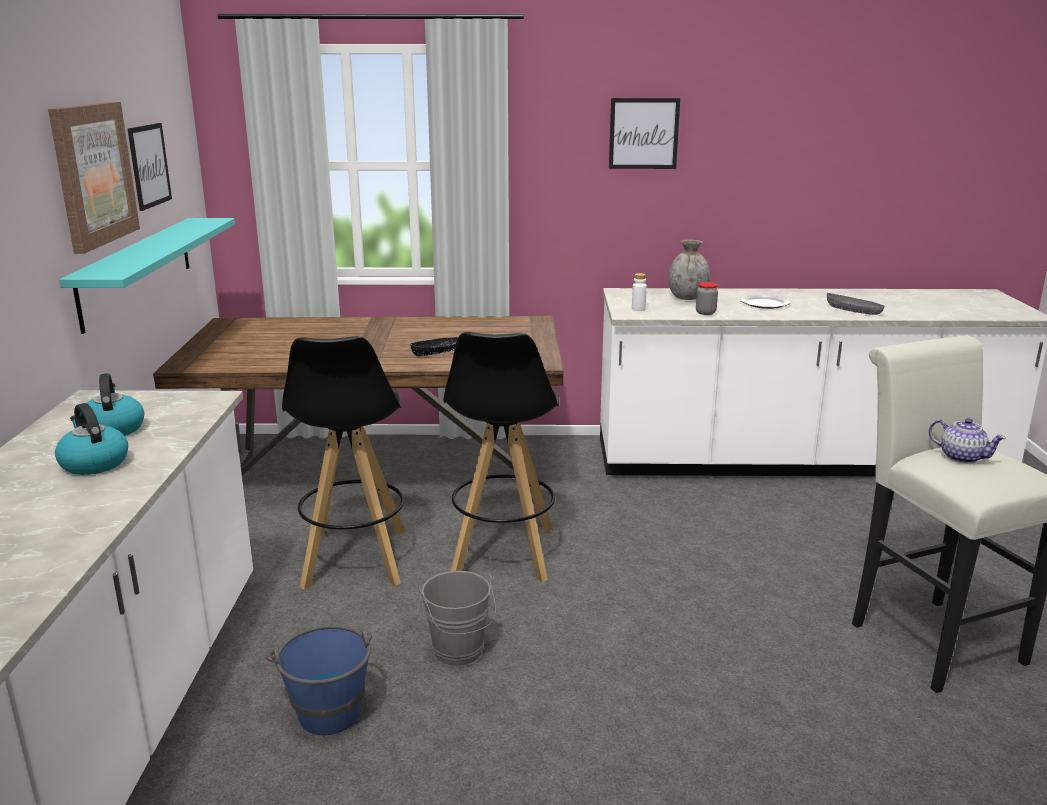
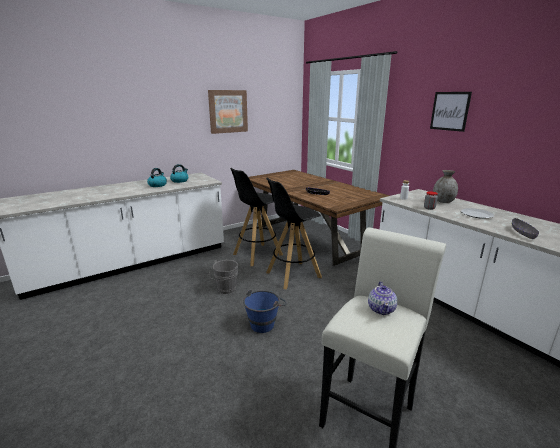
camera: 55 degrees right, 0 degrees up
turquoise shelf [59,218,235,334] -> none
picture [128,123,172,211] -> none
blue bucket [266,625,372,735] -> blue bucket moved to [243,290,287,333]

